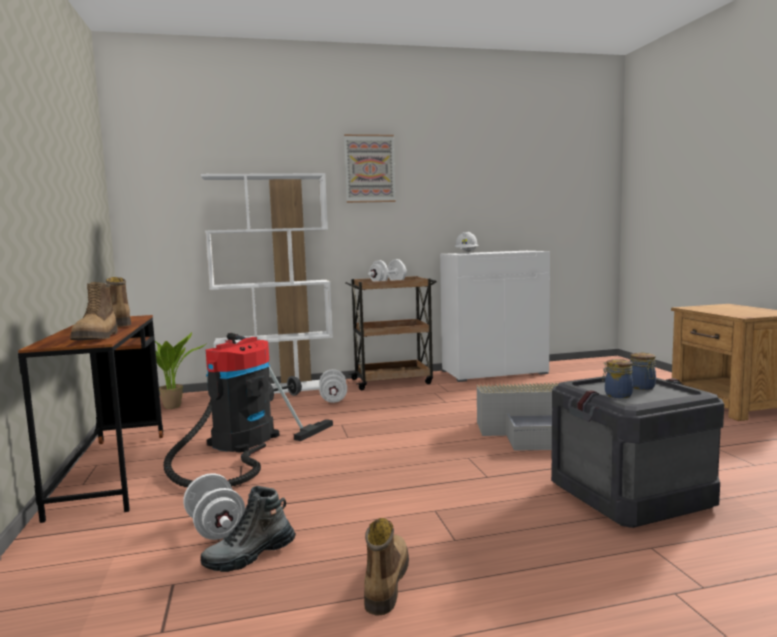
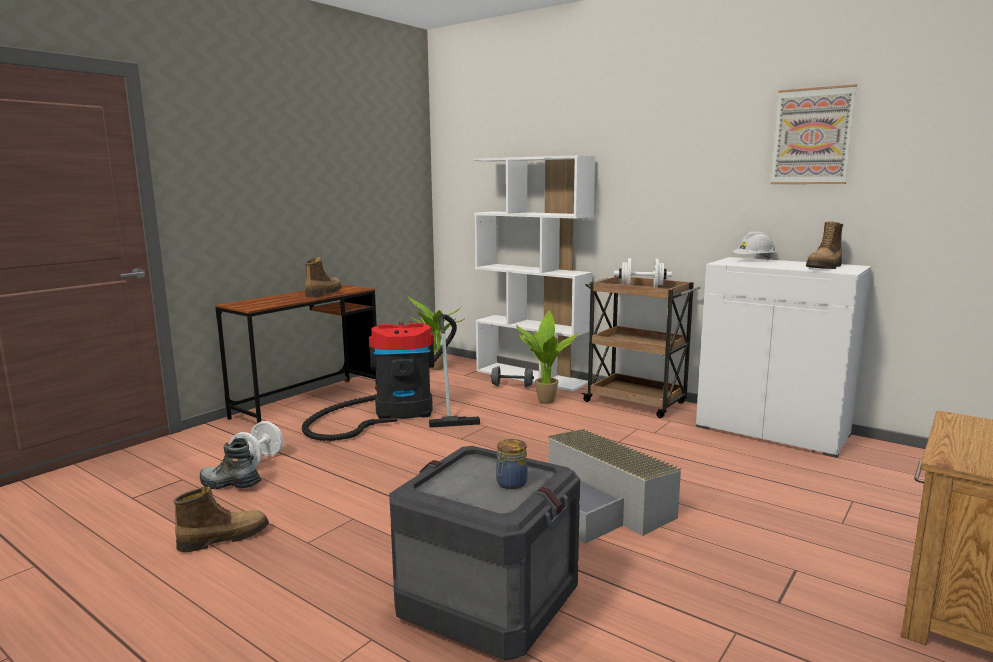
camera: 50 degrees right, 5 degrees up
boot [70,282,118,340] -> boot moved to [806,222,843,269]
white dumbbell [319,369,347,403] -> potted plant [516,310,579,404]
picture [344,134,396,203] -> picture moved to [771,84,857,184]
jar [602,359,633,398] -> none

